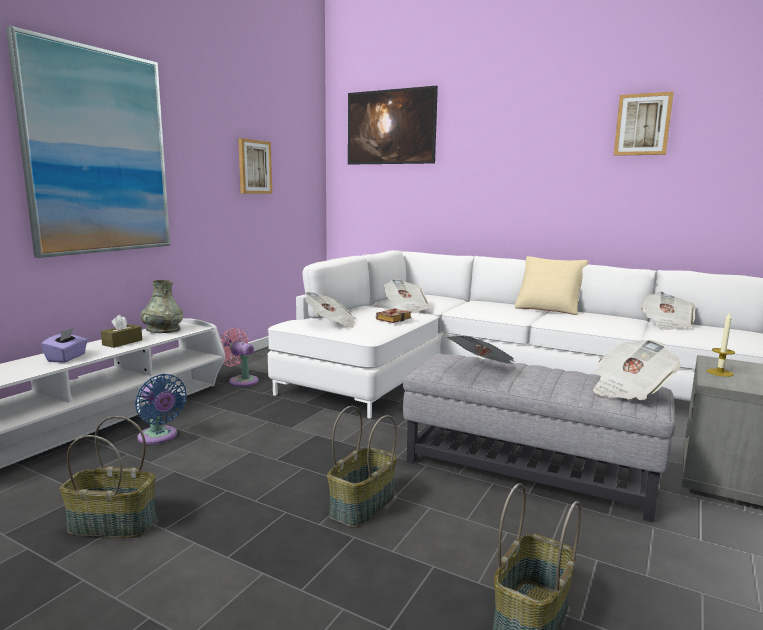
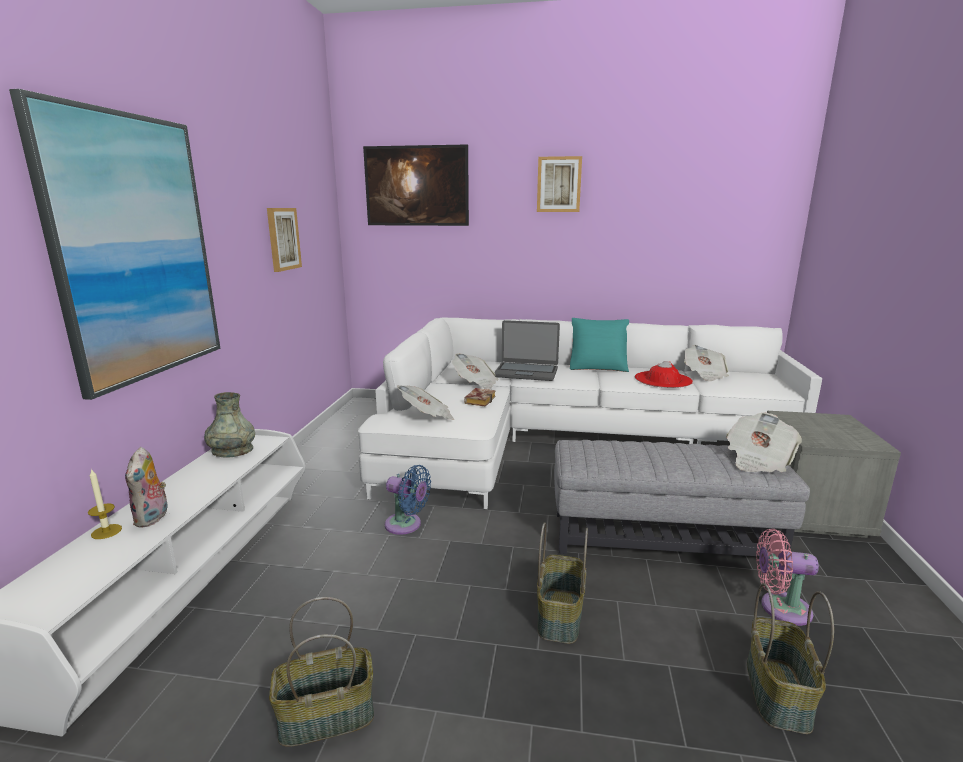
camera: 20 degrees left, 5 degrees up
purple tissue box [41,328,88,363] -> plush toy [125,447,167,528]
brown tissue box [101,315,142,348] -> none
blue fan [135,374,187,444] -> blue fan moved to [385,465,431,535]
pink fan [220,328,259,387] -> pink fan moved to [756,529,819,626]
newspaper [447,336,515,364] -> none
beige pillow [515,256,588,315] -> turquoise pillow [570,318,629,372]
picture [614,91,674,156] -> picture moved to [537,156,582,212]
candle [707,312,735,377] -> candle moved to [88,468,122,539]
none -> laptop [494,320,560,381]
none -> red hat [635,361,693,388]

